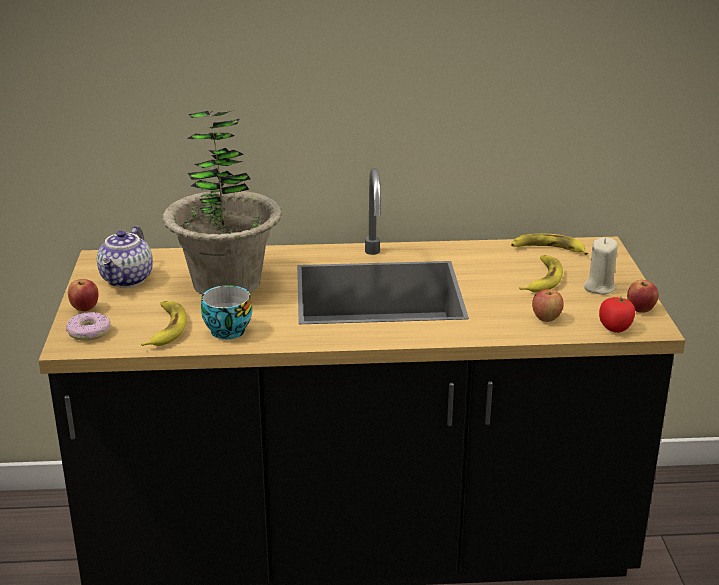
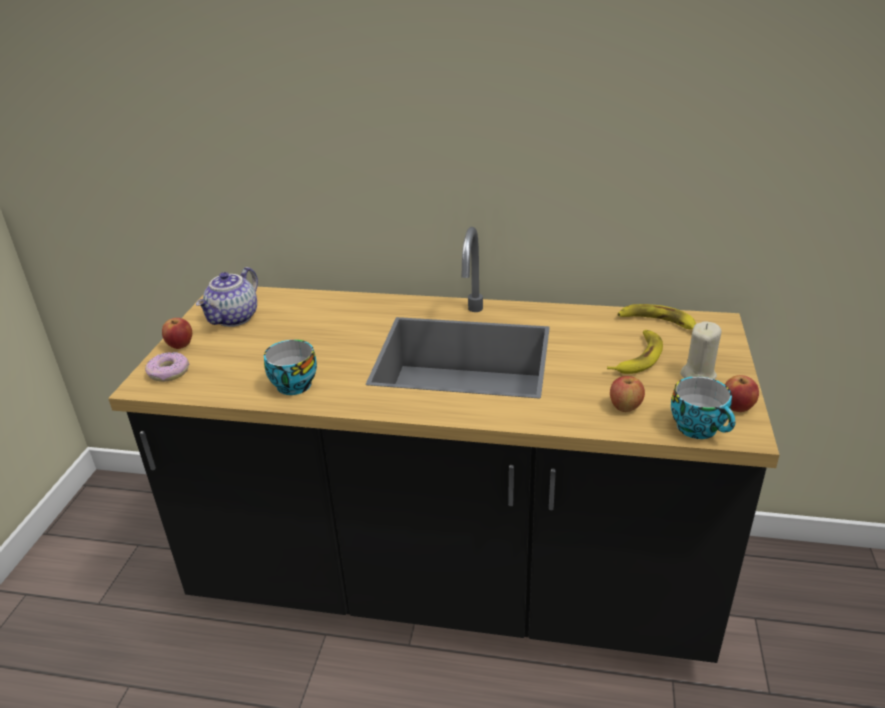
camera: 15 degrees right, 5 degrees up
banana [141,301,187,346] -> none
potted plant [162,110,282,295] -> none
tomato [599,297,635,333] -> cup [671,376,735,439]

